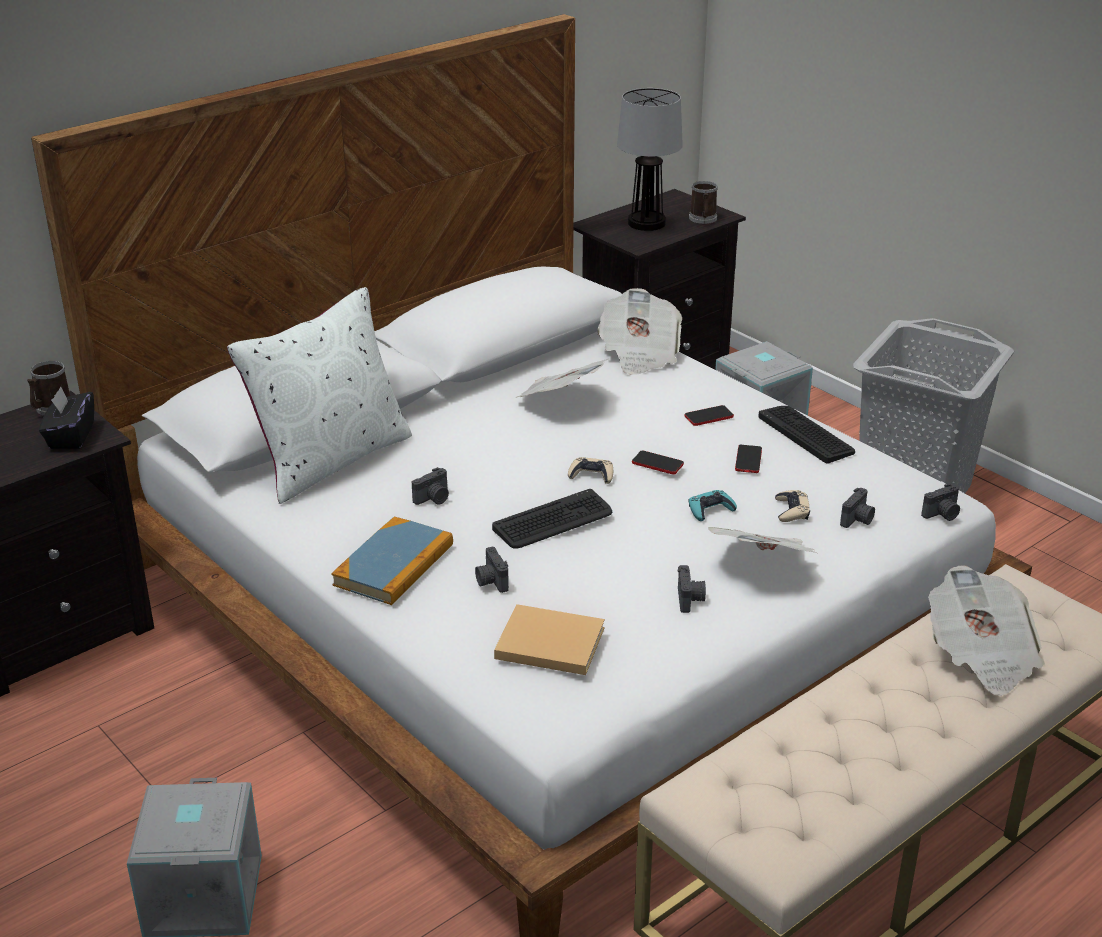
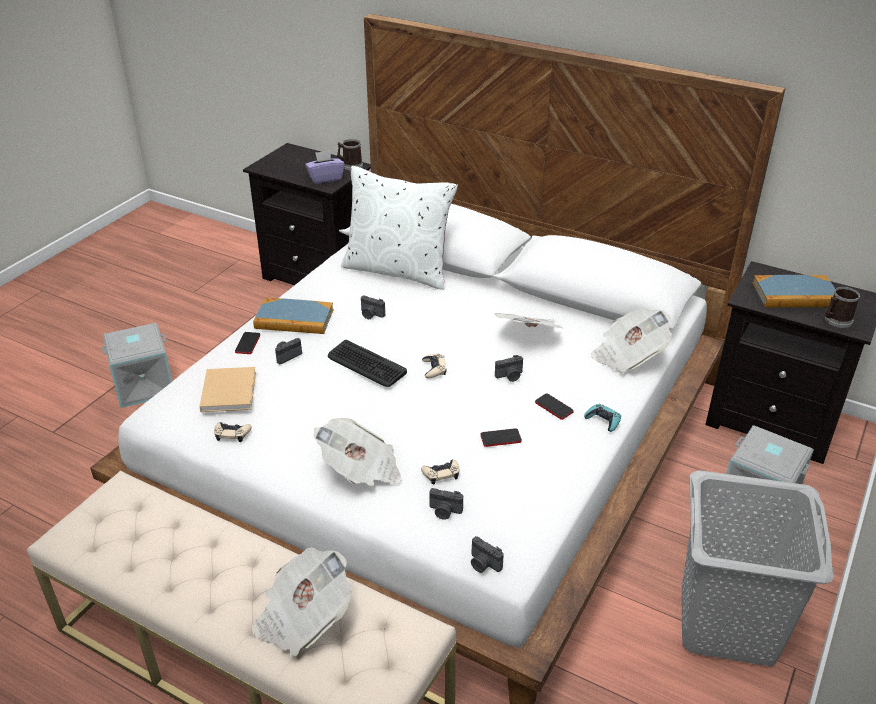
camera: 70 degrees right, 5 degrees up
black tissue box [39,386,94,449] -> purple tissue box [305,150,345,184]
table lamp [617,88,683,231] -> book [753,275,835,307]
phone [632,451,684,475] -> phone moved to [235,332,260,354]
camera [678,565,706,613] -> camera moved to [495,355,523,382]
turquoise game controller [688,490,737,521] -> turquoise game controller moved to [584,404,621,432]
keyboard [758,406,855,464] -> none
none -> beige game controller [214,422,251,442]

